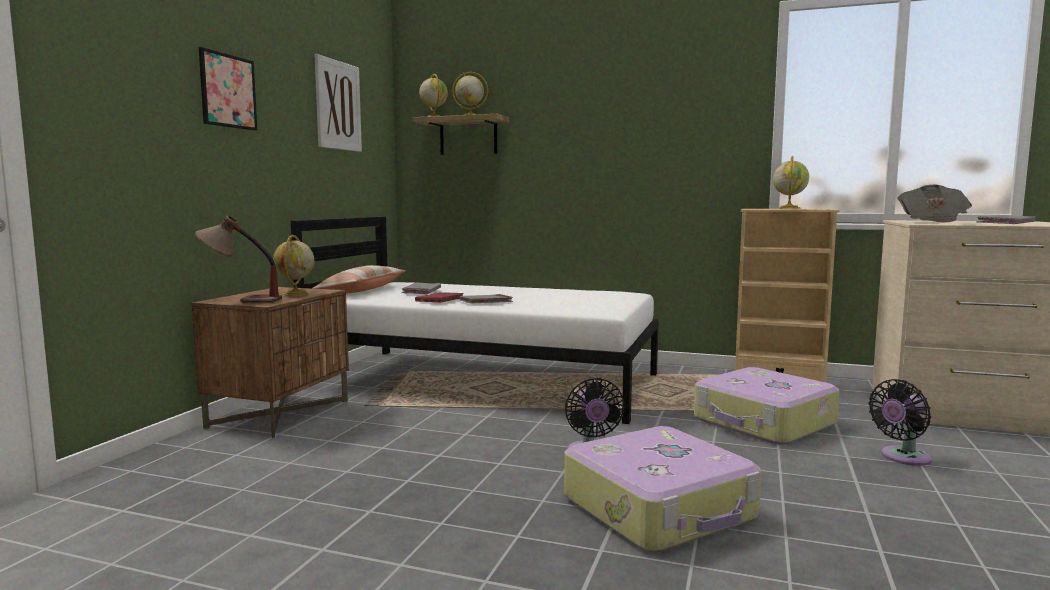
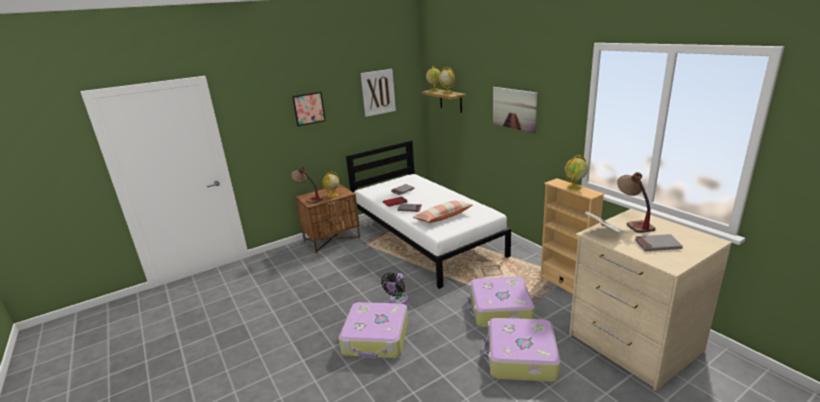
camera: 40 degrees right, 15 degrees up
pillow [312,265,406,294] -> pillow moved to [412,200,473,223]
black fan [868,379,932,466] -> suitcase [482,318,560,382]
none -> picture [493,87,537,133]
none -> table lamp [617,172,655,233]

